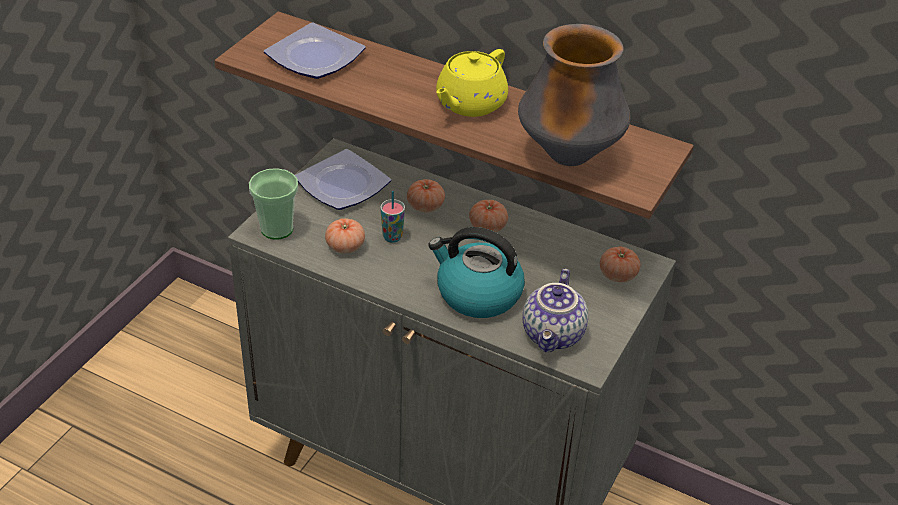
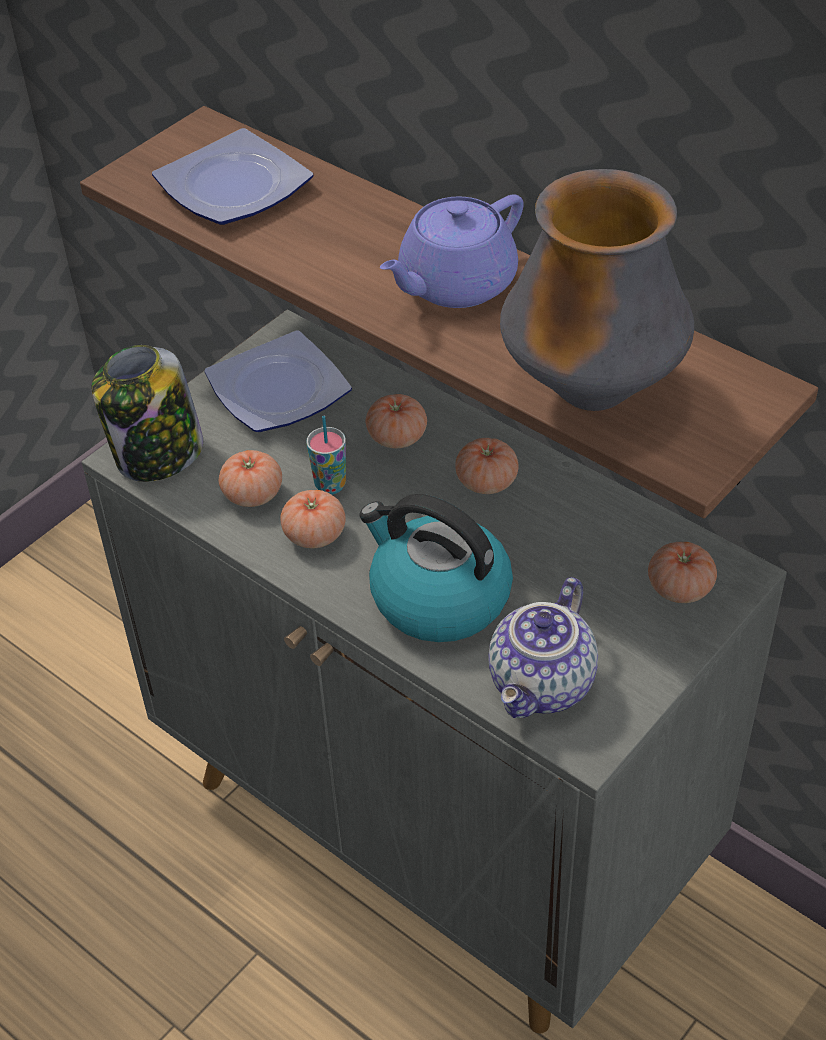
camera: 15 degrees right, 5 degrees up
cup [249,168,298,240] -> jar [92,345,203,482]
yellow teapot [436,49,508,117] -> purple teapot [380,194,524,308]
none -> tomato [280,490,346,548]

